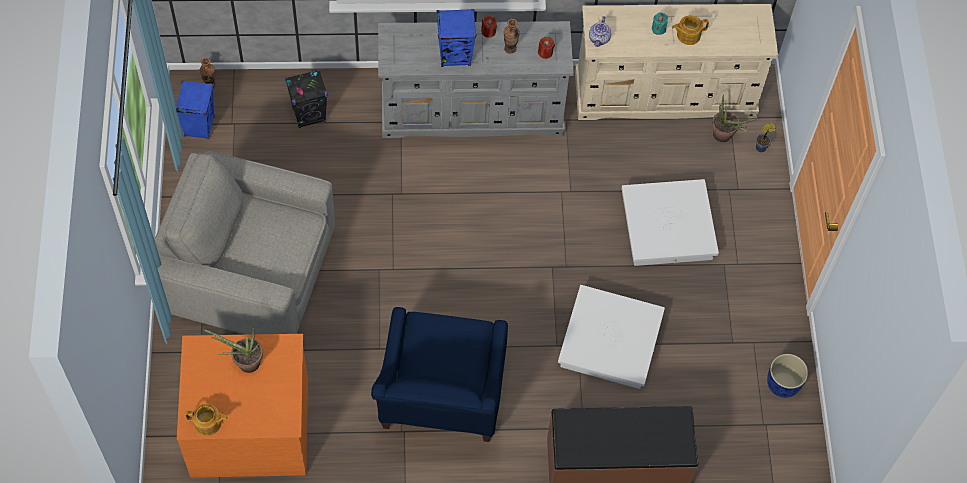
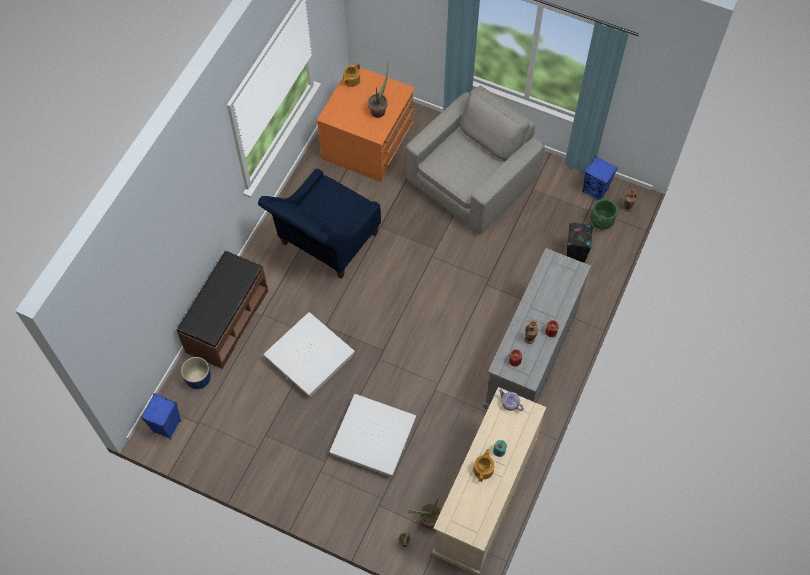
camera: 120 degrees right, 0 degrees up
blue armchair [371,307,508,442] -> blue armchair turned 90 degrees counterclockwise [258,169,381,279]
blue speaker [436,9,476,67] -> blue speaker moved to [141,393,181,440]
blue planter [767,354,808,398] -> blue planter moved to [181,357,211,389]
none -> green planter [591,199,618,230]

